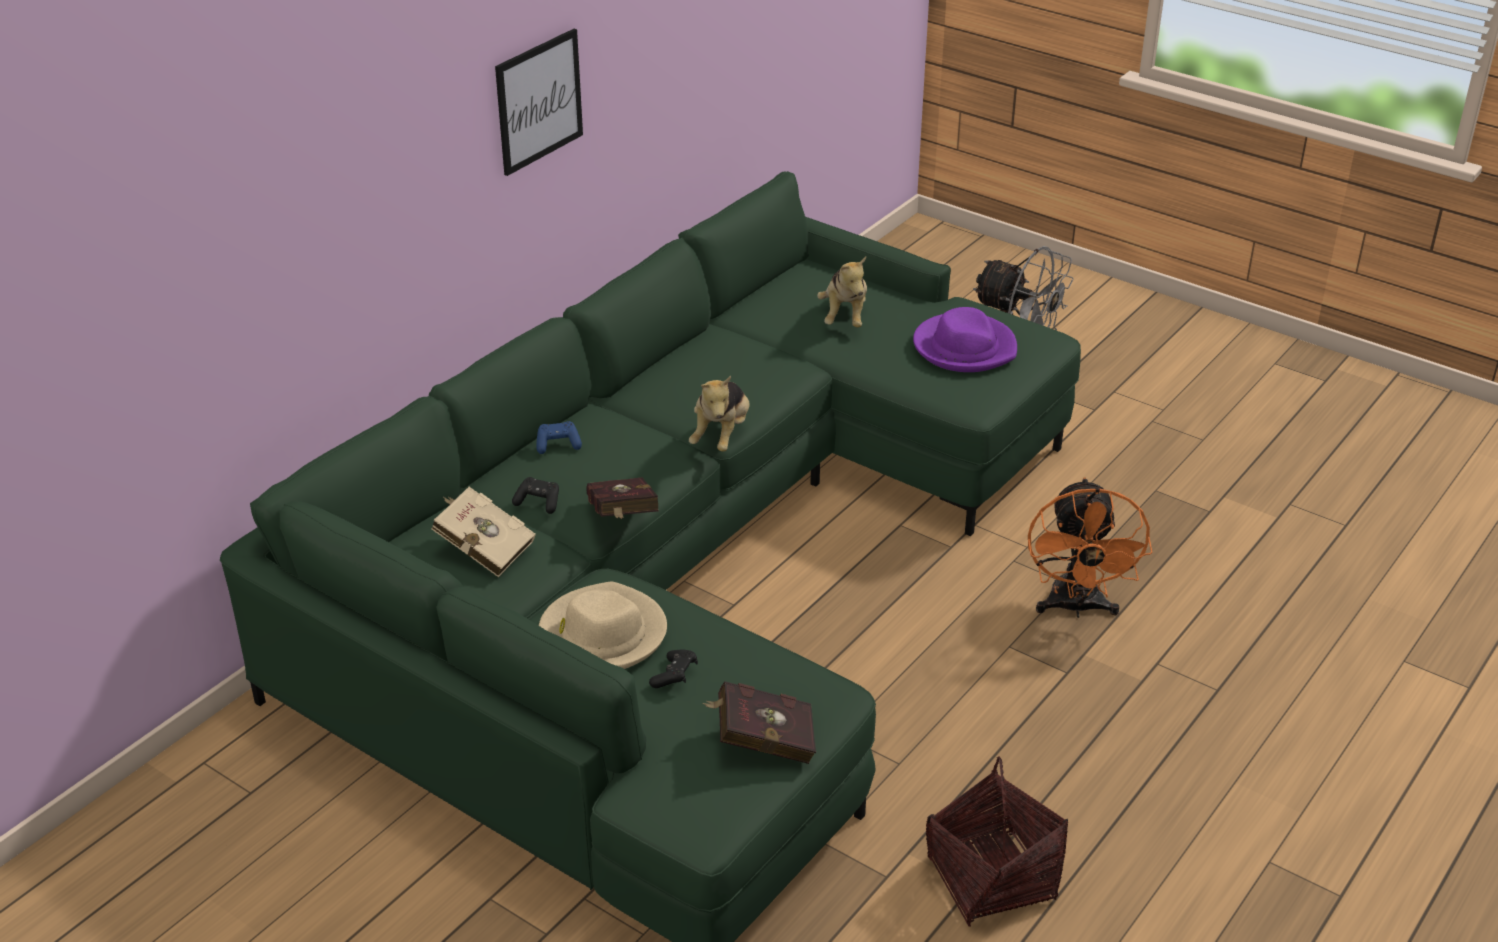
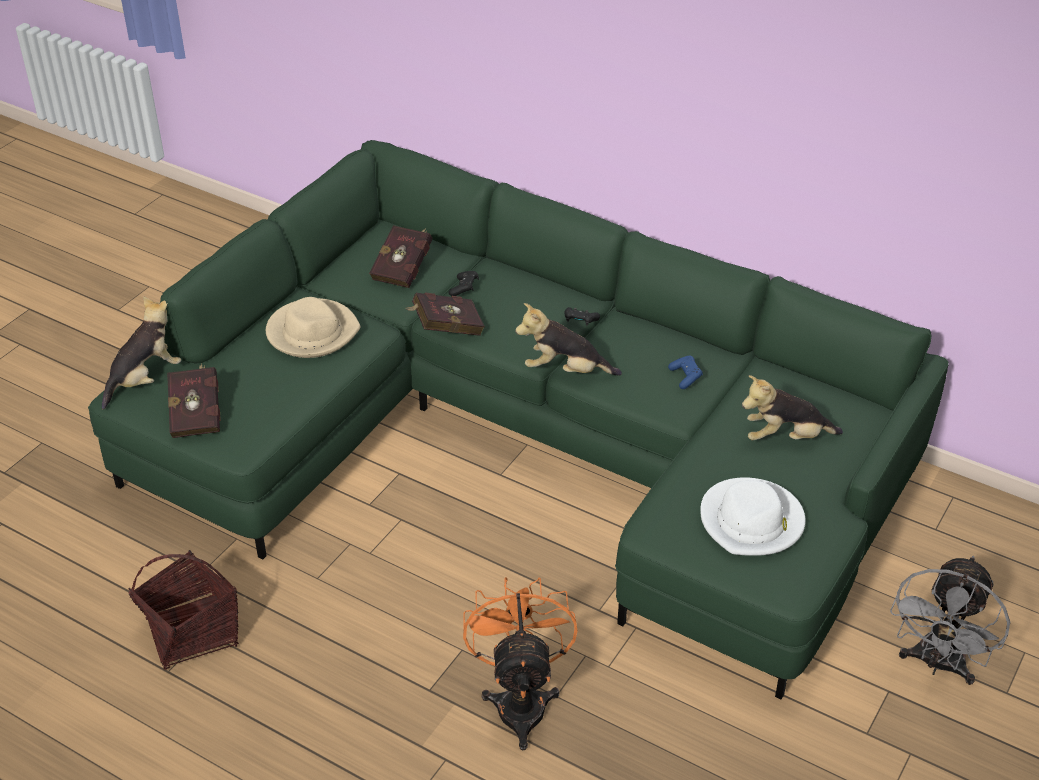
camera: 85 degrees right, 5 degrees up
beige book [431,487,536,577] -> red book [369,225,432,288]
picture [495,29,583,176] -> none
blue game controller [536,421,582,454] -> blue game controller moved to [668,356,703,389]
black game controller [649,650,698,688] -> black game controller moved to [565,307,600,325]
purple hat [913,307,1017,372] -> white hat [700,477,806,556]
orange fan [1028,477,1152,618] -> orange fan turned 90 degrees clockwise [463,577,577,750]
none -> plush toy [102,296,181,410]

